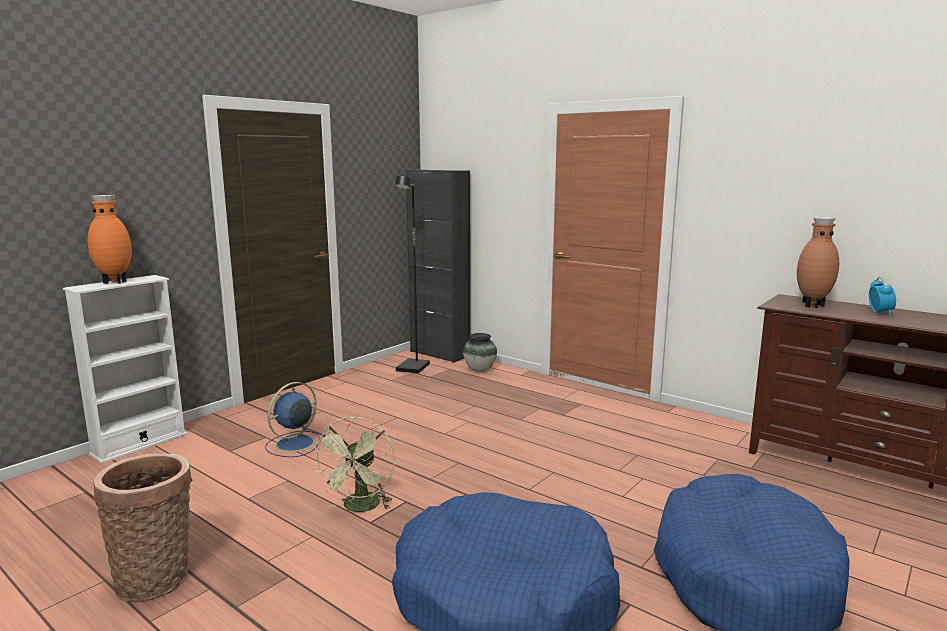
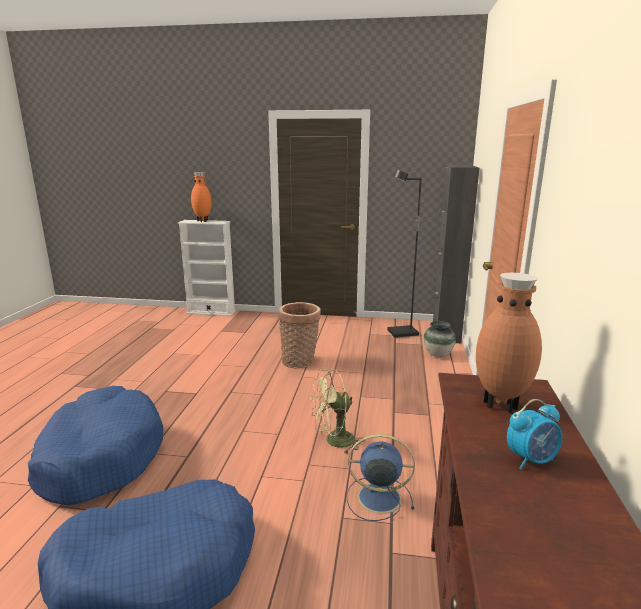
camera: 60 degrees right, 5 degrees up
basket [94,454,192,602] -> basket moved to [278,302,321,369]
blue fan [265,382,325,457] -> blue fan moved to [347,434,415,521]
green fan [313,416,395,512] -> green fan moved to [310,370,363,455]

